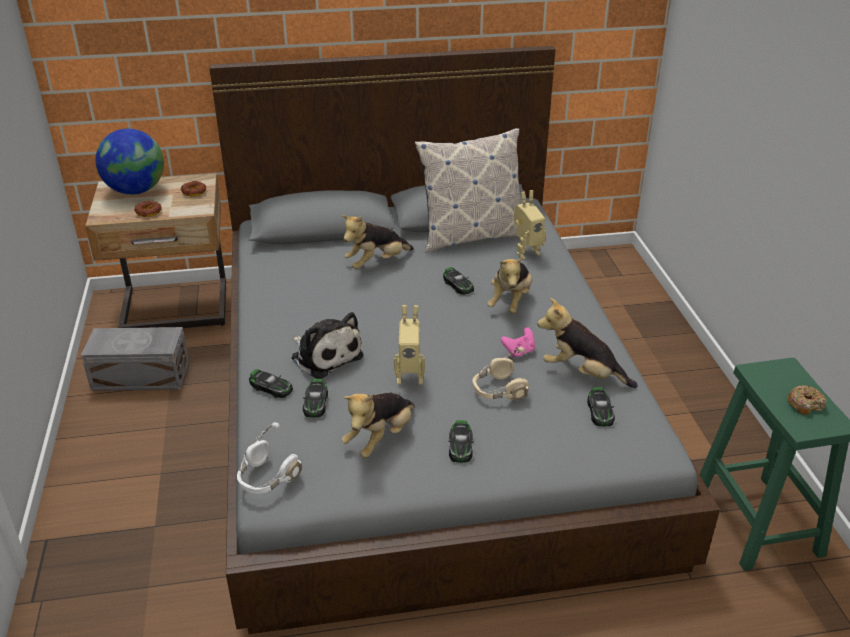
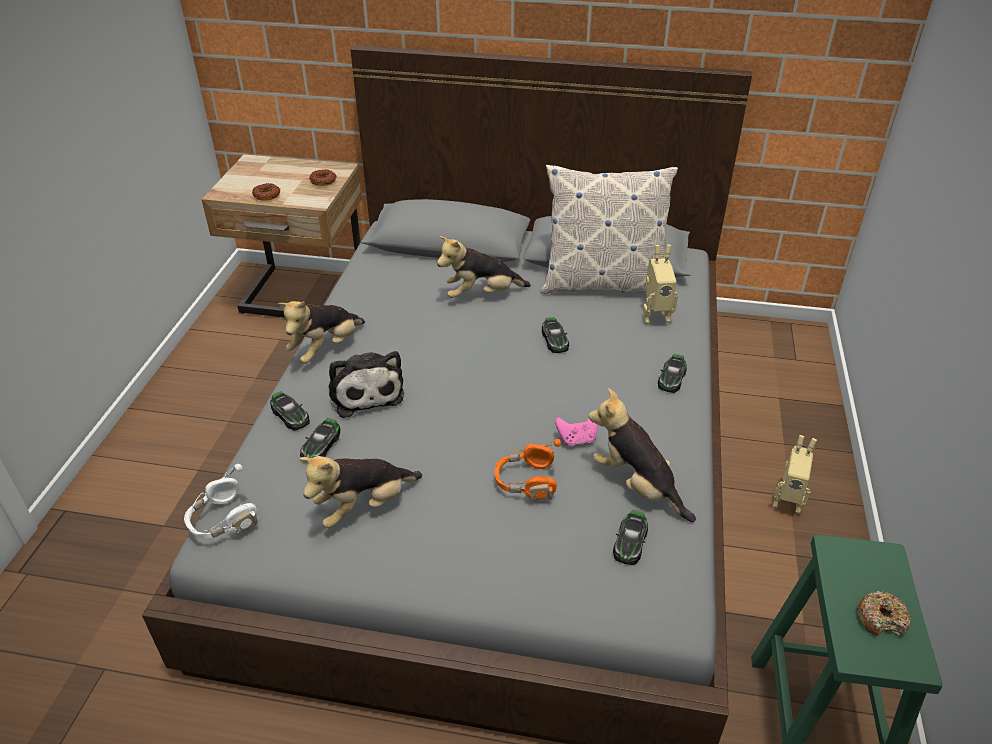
camera: 20 degrees right, 5 degrees up
grey storage box [81,327,189,391] -> none
globe [95,129,164,195] -> none
toy robot [394,305,425,385] -> toy robot moved to [773,435,817,514]
toy car [449,420,474,463] -> toy car moved to [658,354,687,393]
beige headphones [473,347,529,400] -> orange headphones [494,439,561,500]
plush toy [487,256,532,314] -> plush toy moved to [278,301,365,364]

